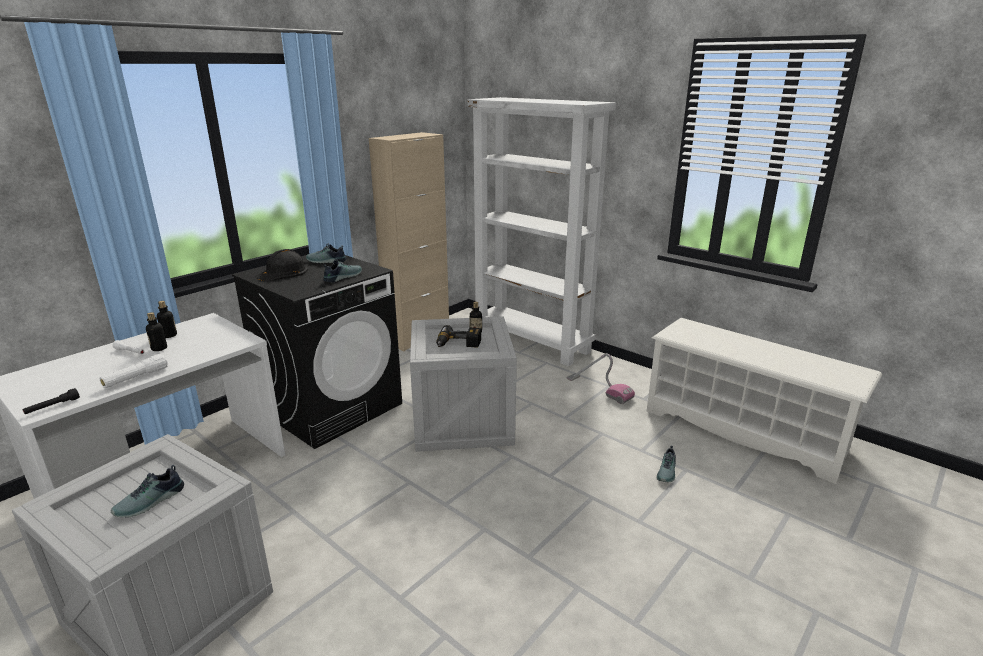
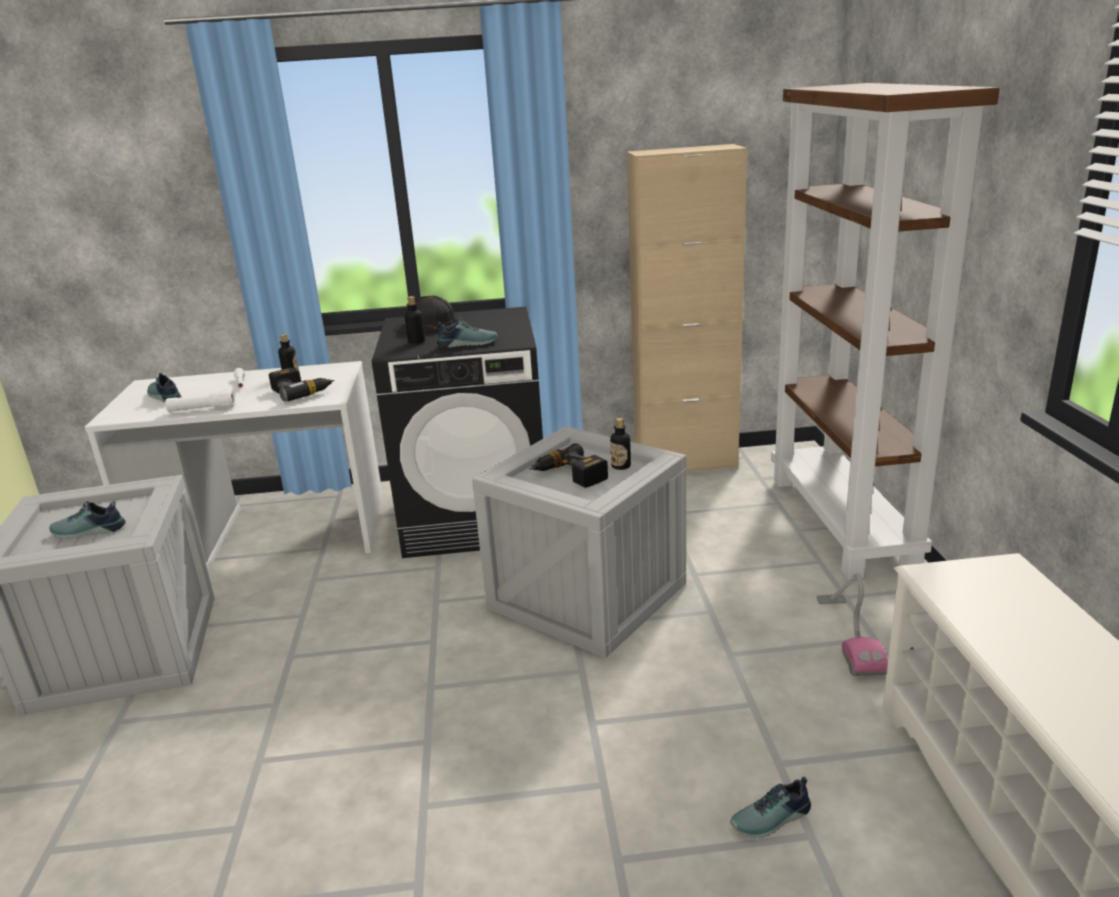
camera: 45 degrees right, 0 degrees up
black flashlight [23,388,80,414] -> none
bottle [146,312,167,351] -> bottle moved to [404,296,425,344]
shoe [306,243,347,263] -> shoe moved to [147,373,182,403]
white bookcase [467,97,616,366] -> brown bookcase [771,83,1000,580]
none -> power drill [269,368,334,402]

